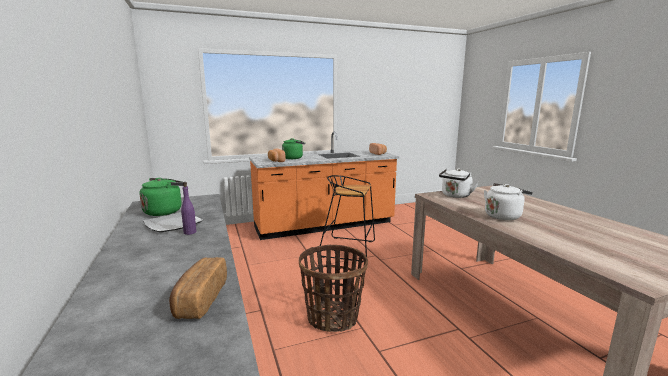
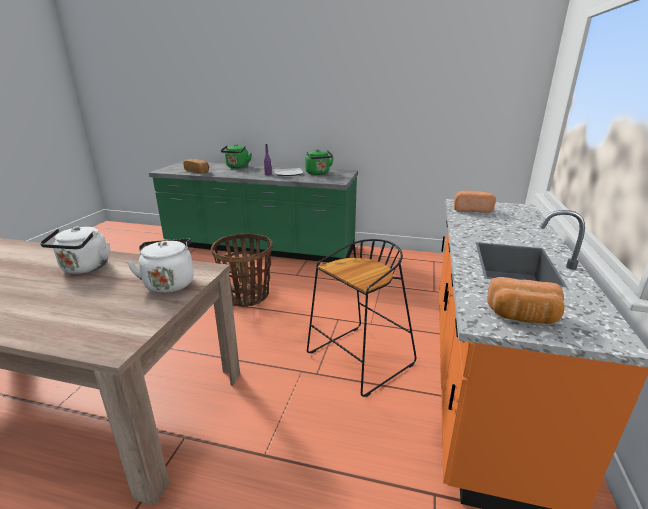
camera: 125 degrees right, 10 degrees up
green kettle [282,138,305,159] -> green kettle moved to [221,144,252,168]

